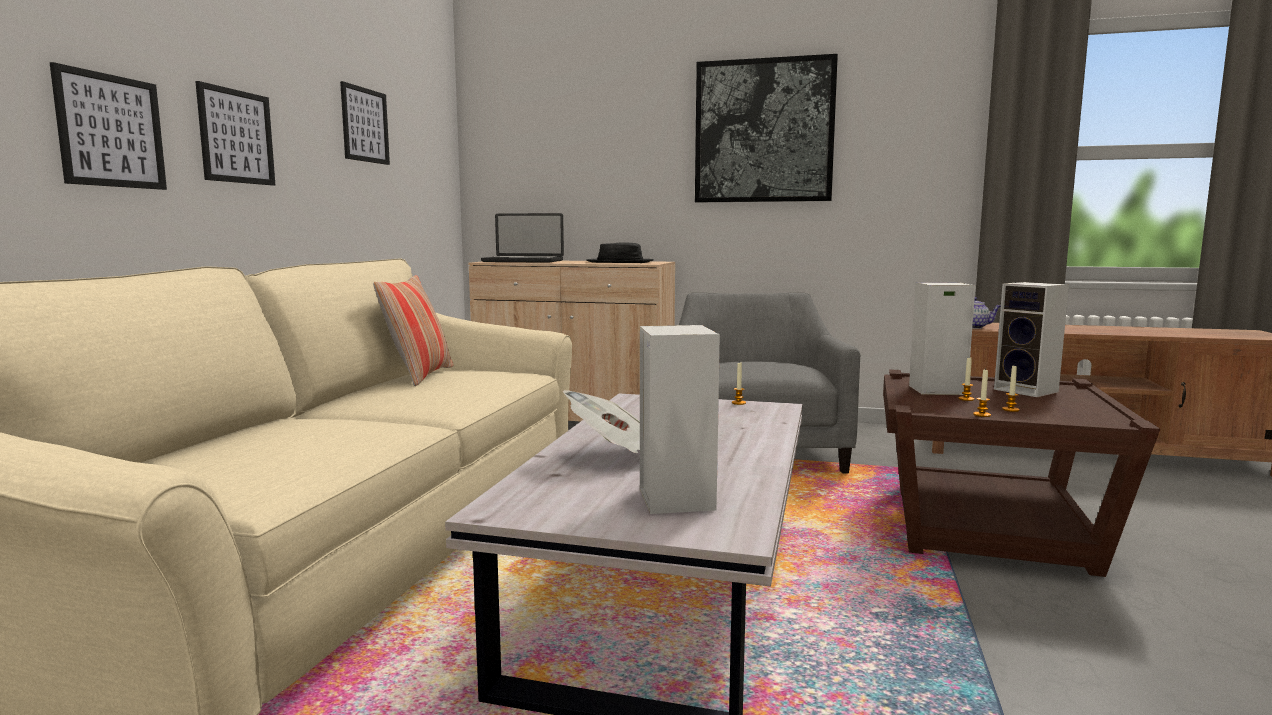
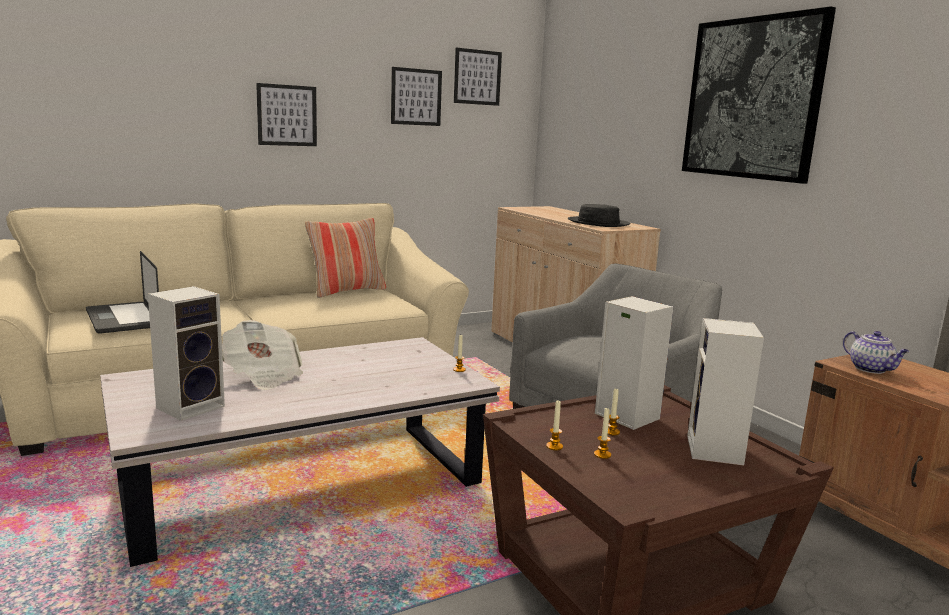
camera: 45 degrees right, 5 degrees up
picture [49,62,167,190] -> picture moved to [454,48,502,106]
laptop [481,213,564,263] -> laptop moved to [86,251,159,334]

